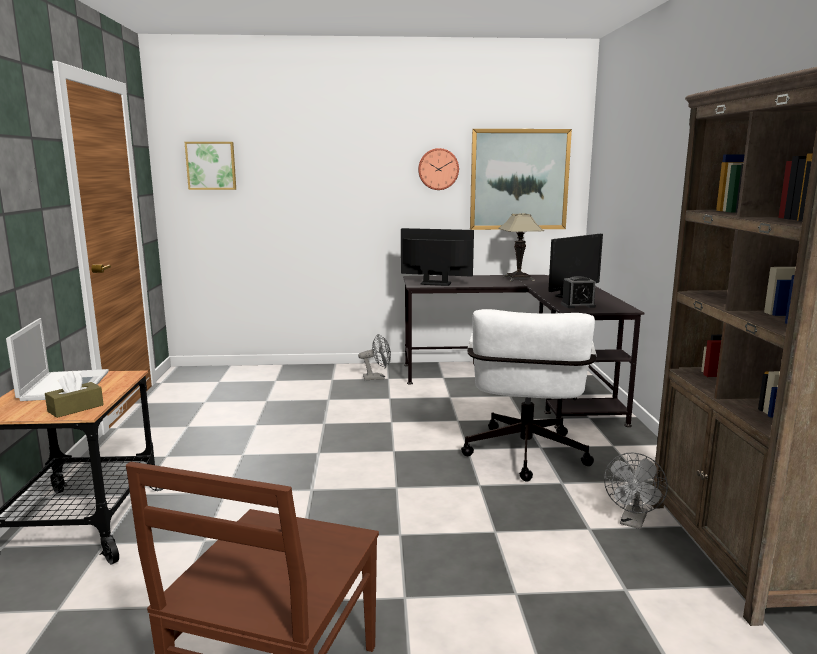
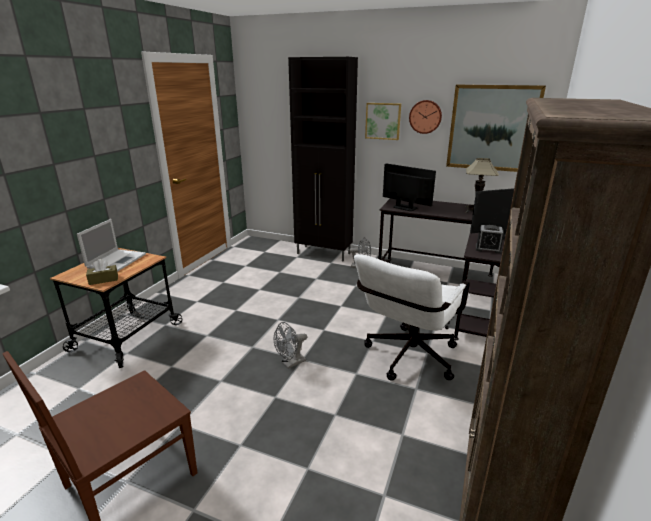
camera: 25 degrees right, 10 degrees up
picture [185,142,236,190] -> picture moved to [365,103,401,140]
grey fan [604,453,668,529] -> grey fan moved to [274,322,307,369]
none -> black cabinet [288,57,358,261]

